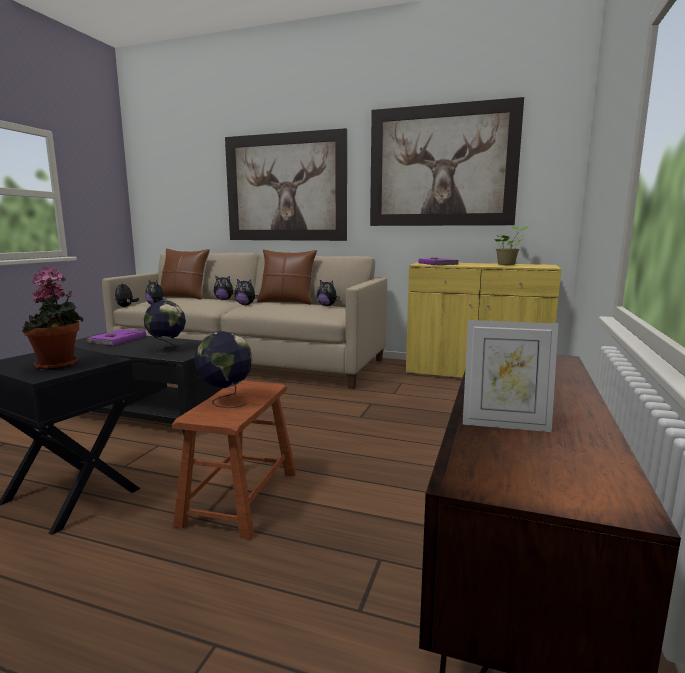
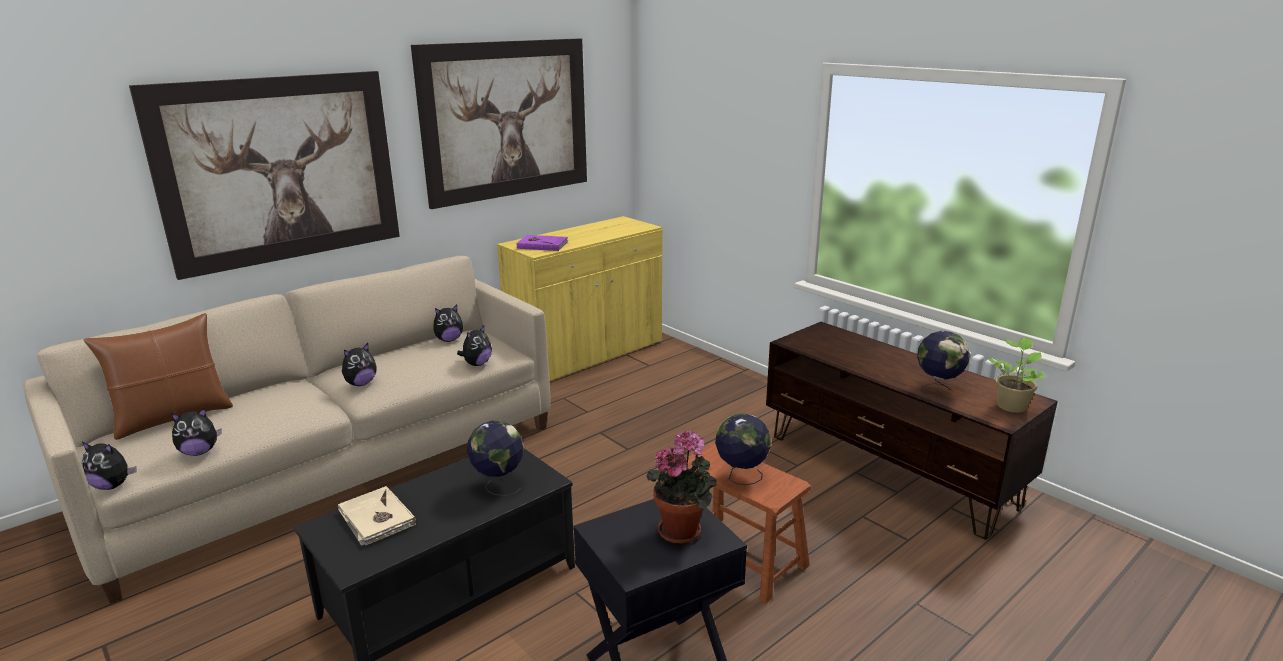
camera: 60 degrees left, 10 degrees up
purple book [87,329,146,346] -> beige book [337,486,416,546]
plush toy [214,275,235,300] -> plush toy moved to [457,325,492,366]
brown pillow [257,249,317,305] -> none
picture frame [463,320,558,432] -> globe [917,331,970,397]
potted plant [494,226,529,265] -> potted plant moved to [988,337,1045,413]

